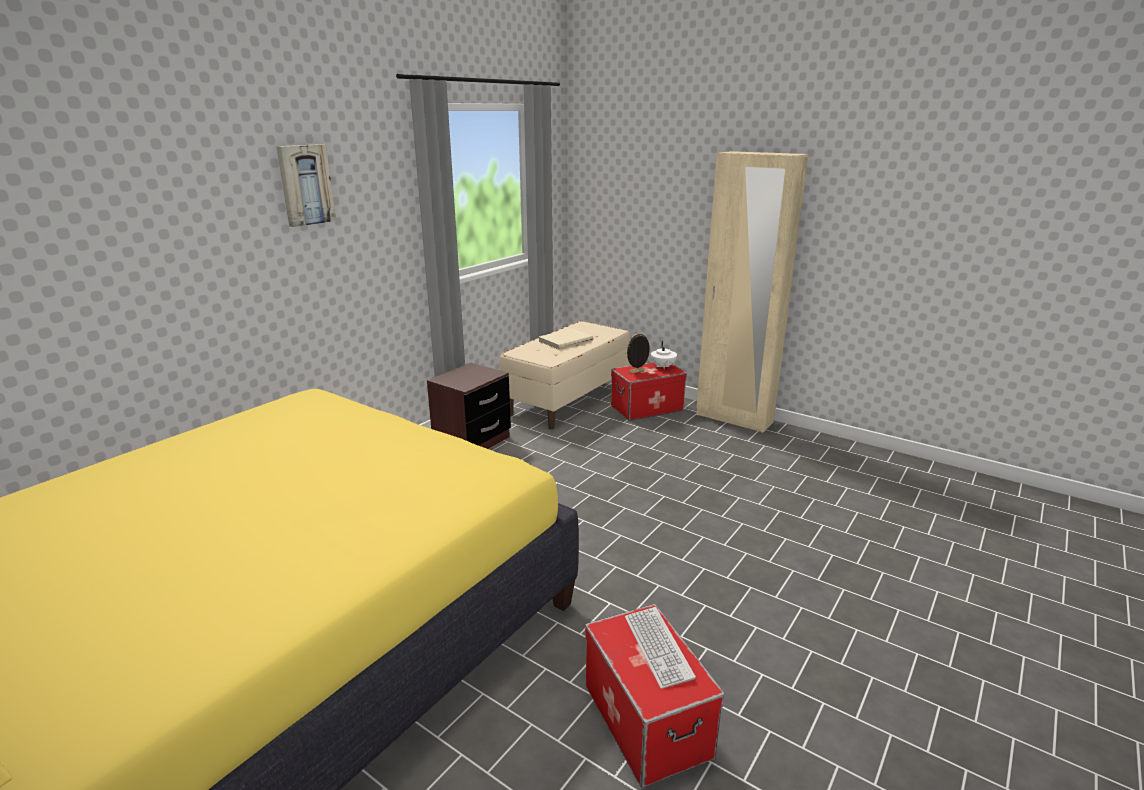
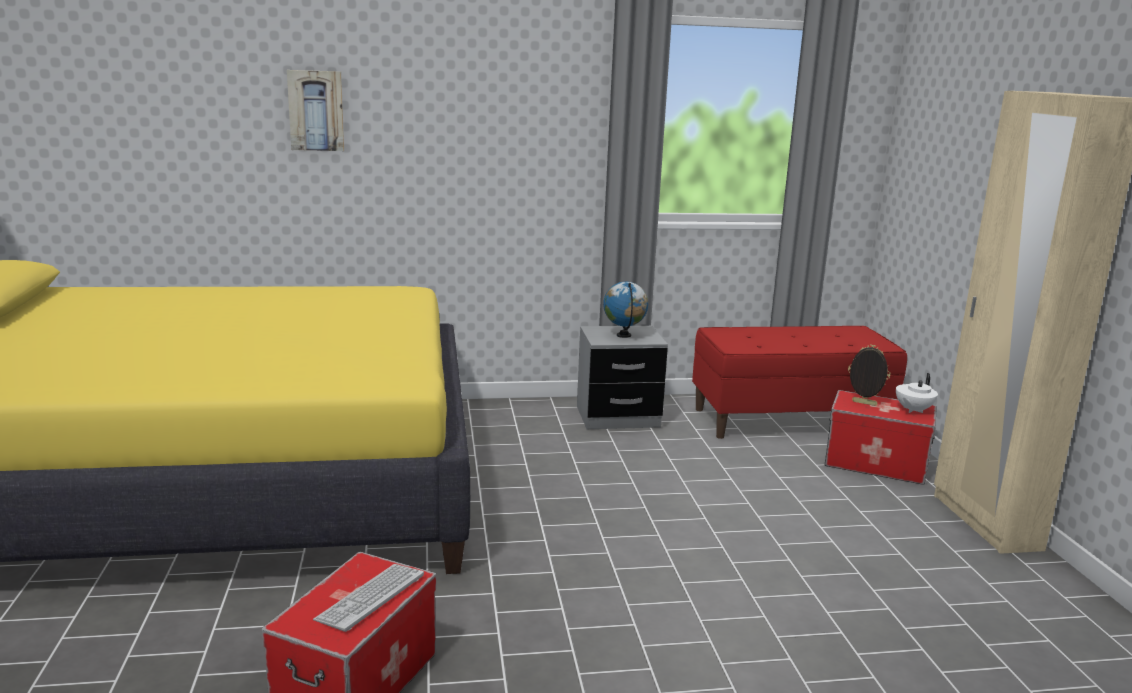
camera: 45 degrees right, 5 degrees down
picture [276,144,336,227] -> picture moved to [287,70,344,151]
brown nightstand [427,363,511,449] -> grey nightstand [577,326,668,429]
beige bench [499,321,630,429] -> red bench [692,326,907,439]
beige book [539,328,593,350] -> none
none -> globe [603,282,648,338]

